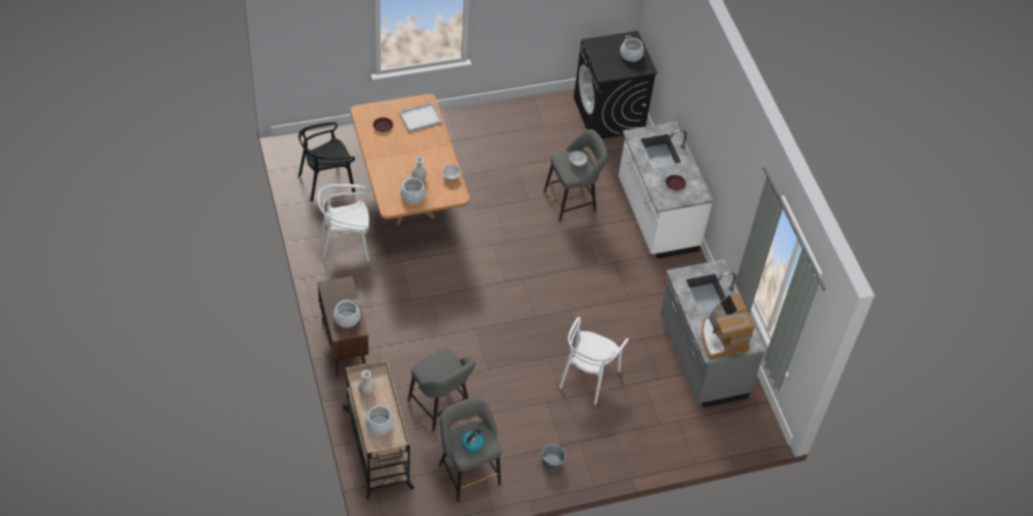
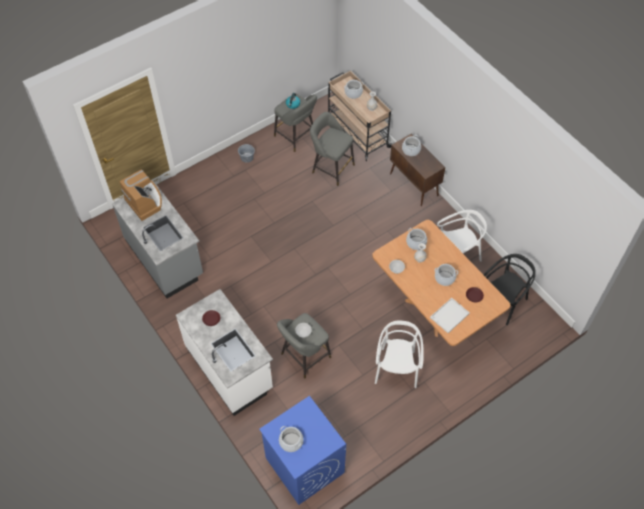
camera: 165 degrees right, 5 degrees up
white chair [559,317,629,405] -> white chair moved to [375,321,424,388]
black washing machine [574,31,658,139] -> blue washing machine [259,396,346,505]
none -> cooking pot [435,264,458,286]

